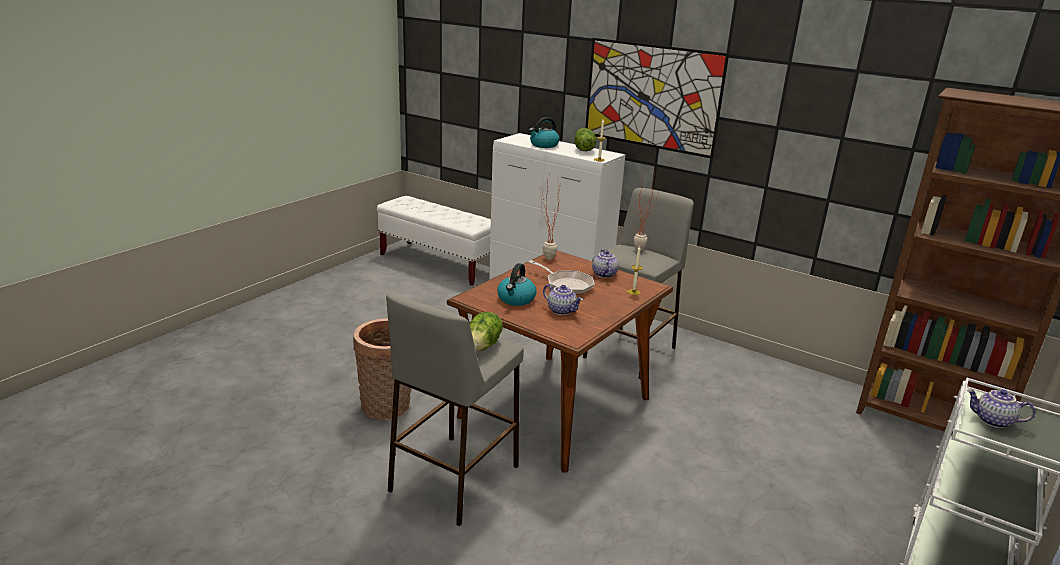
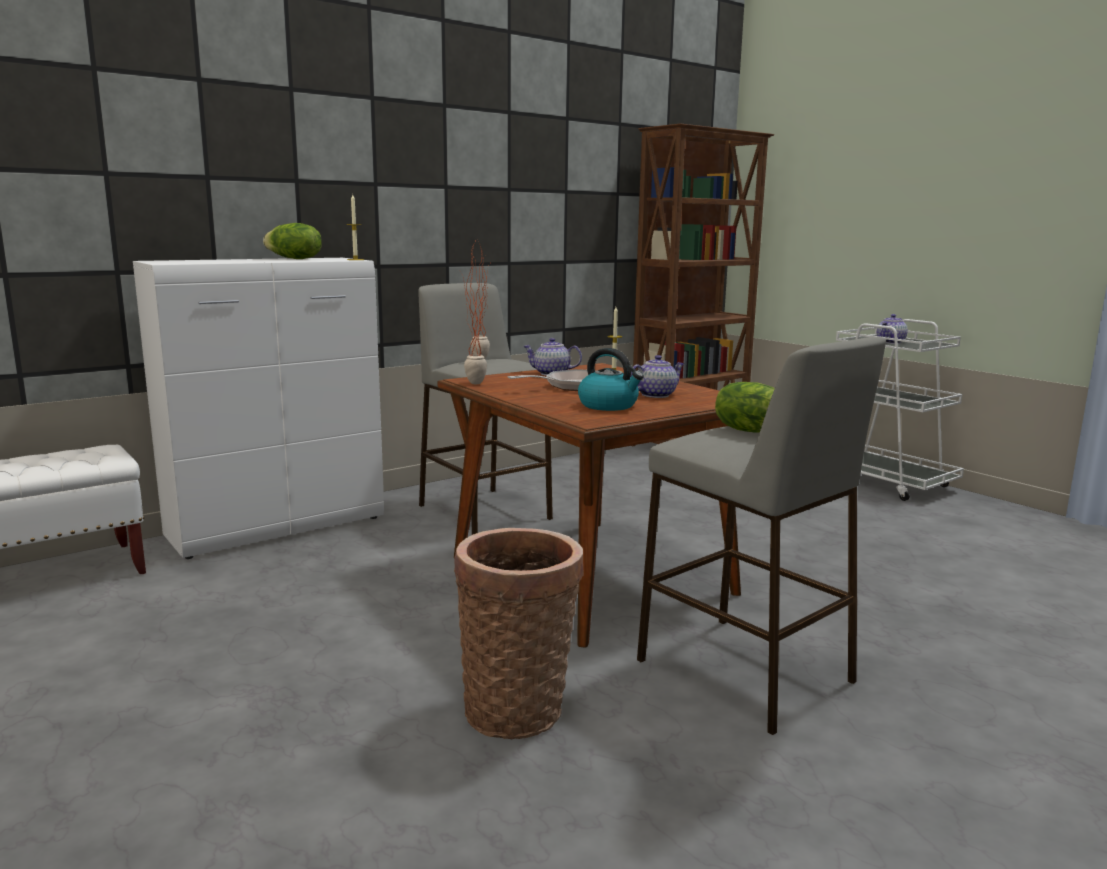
camera: 70 degrees left, 10 degrees down
kettle [529,117,560,148] -> none
picture [585,38,729,159] -> none

